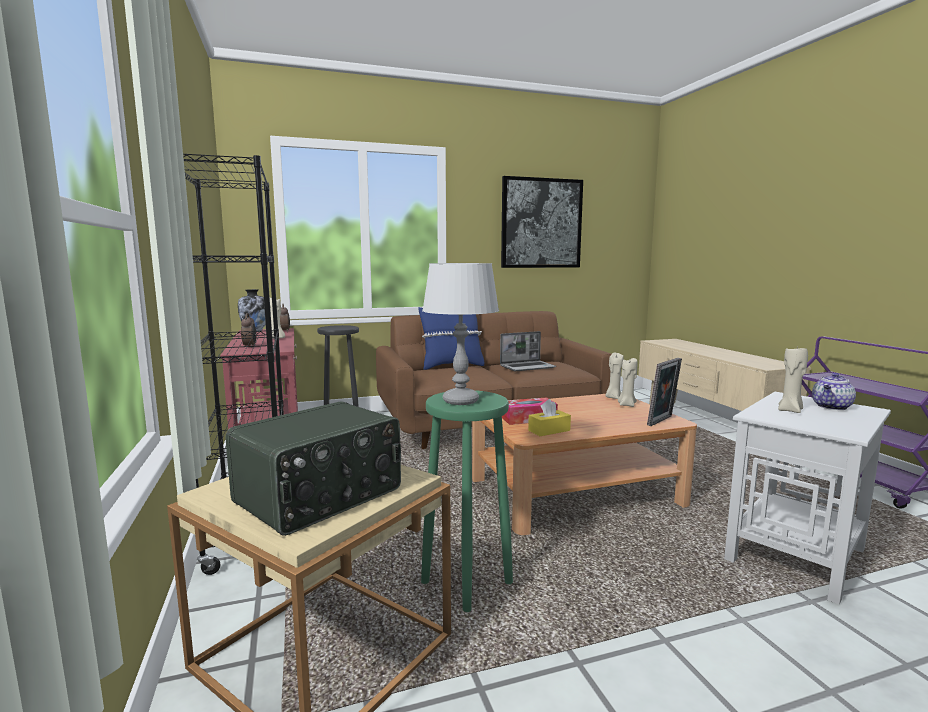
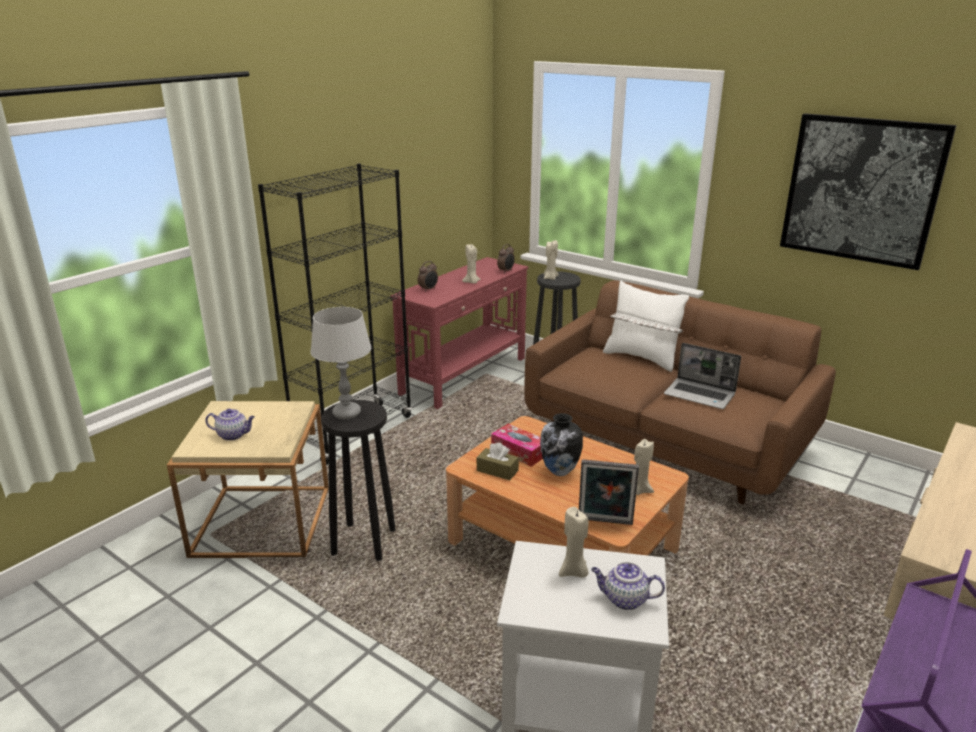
camera: 55 degrees right, 15 degrees up
radio [225,401,401,536] -> teapot [205,409,255,441]
vase [238,289,266,332] -> vase moved to [540,413,583,476]
blue pillow [418,307,484,370] -> white pillow [603,281,689,372]
green stool [421,390,513,612] -> black stool [321,400,396,561]
yellow tissue box [528,399,571,436] -> brown tissue box [477,442,519,480]
beige candle [605,353,624,399] -> beige candle moved to [544,240,559,280]

